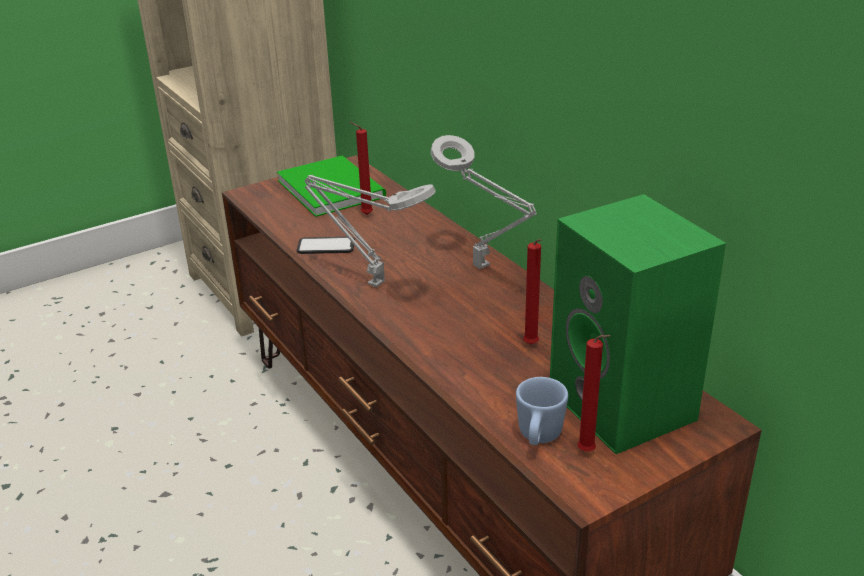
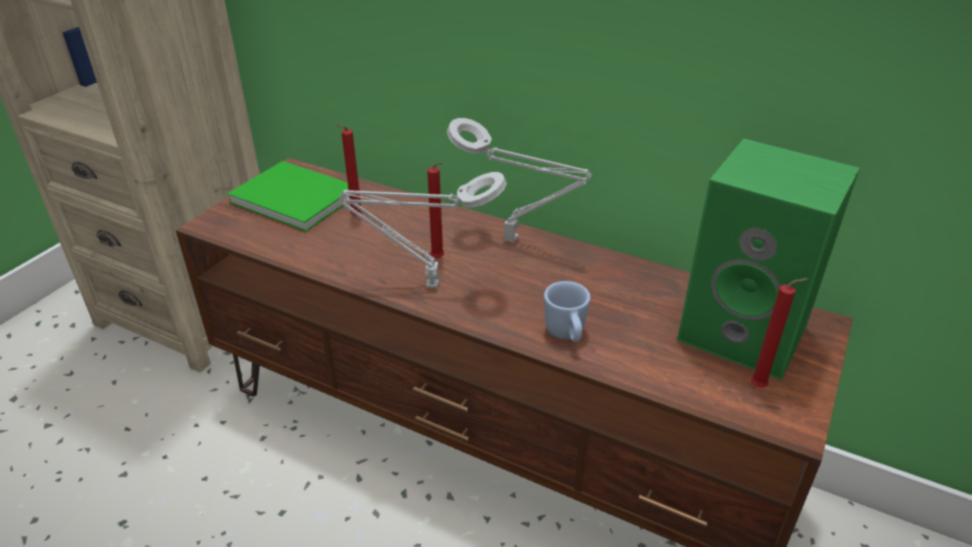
camera: 30 degrees left, 5 degrees up
phone [297,237,355,254] -> none
blue mug [516,377,568,445] -> blue mug moved to [544,281,590,342]
red candle [523,239,541,344] -> red candle moved to [427,162,444,259]

